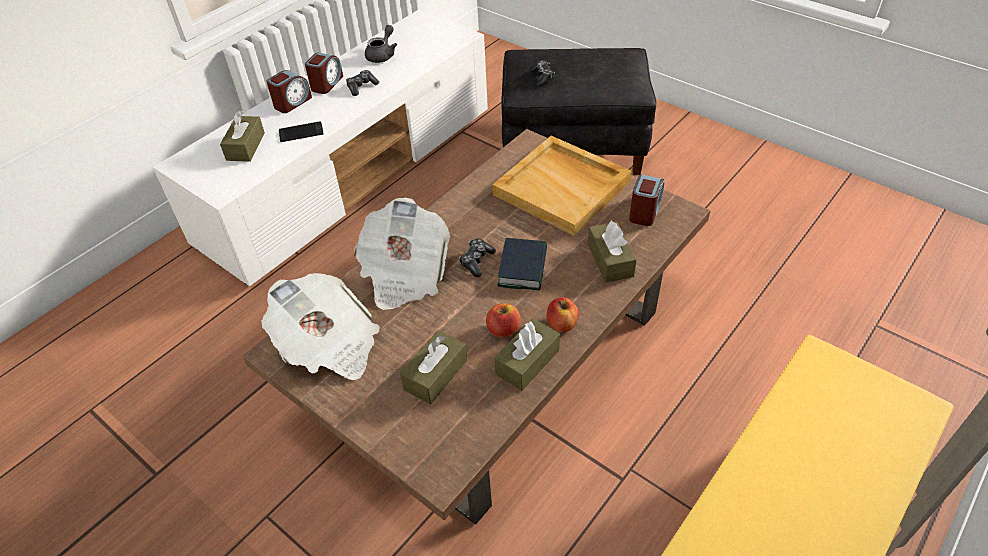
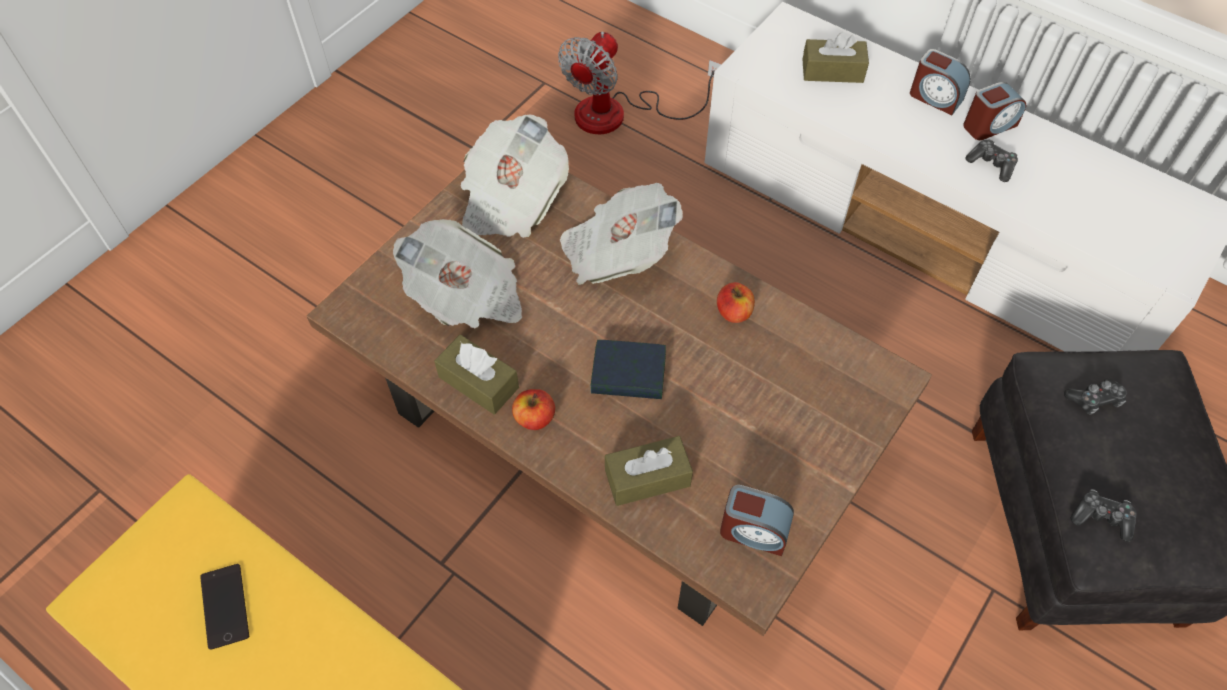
camera: 85 degrees right, 10 degrees up
phone [279,121,324,142] -> phone moved to [200,564,249,650]
alarm clock [305,53,343,94] -> alarm clock turned 45 degrees counterclockwise [963,82,1026,140]
grey teapot [365,25,397,63] -> none
brown tissue box [400,330,467,404] -> newspaper [393,219,522,328]
game controller [459,238,496,277] -> game controller moved to [1070,489,1137,542]
apple [486,303,521,337] -> apple moved to [717,282,755,323]
beige tray [492,136,631,236] -> none
none -> fan [558,32,721,134]

